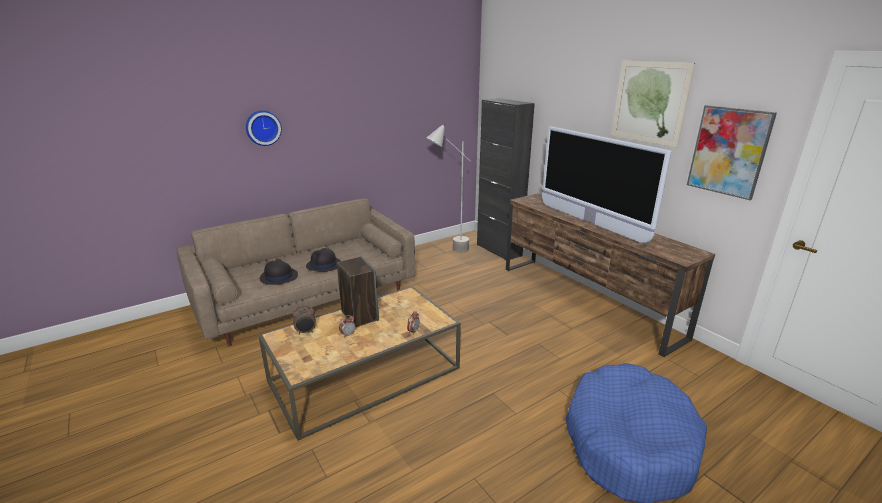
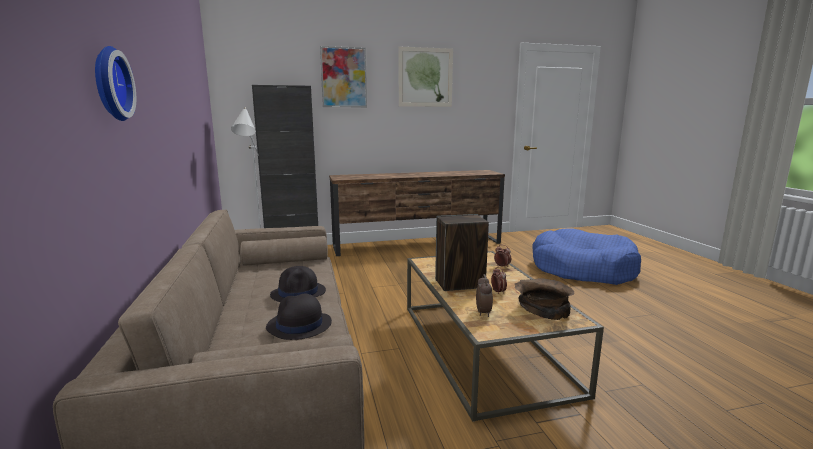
camera: 70 degrees left, 10 degrees down
television [542,127,672,243] -> none
picture [687,105,777,200] -> picture moved to [320,46,367,107]
none -> brown bowl [515,278,574,320]

